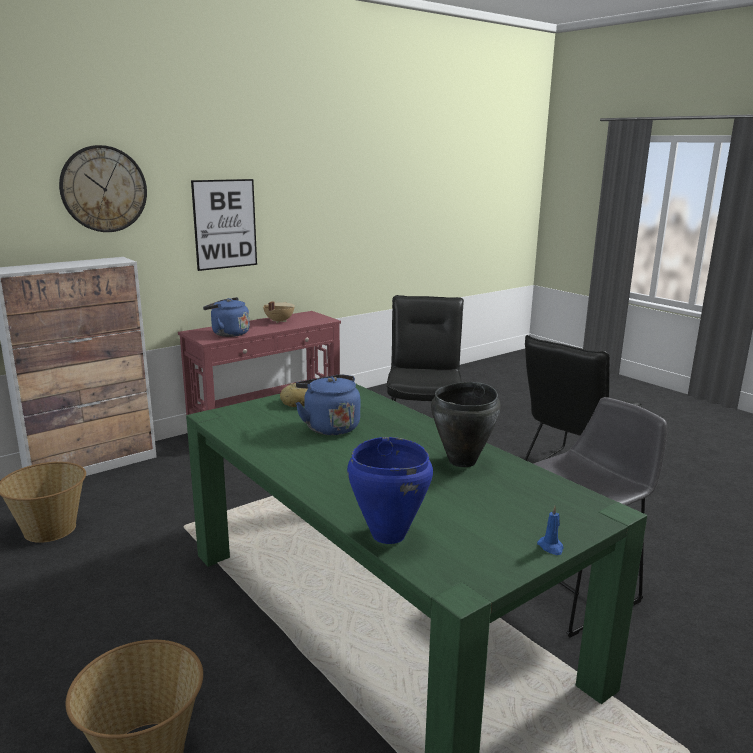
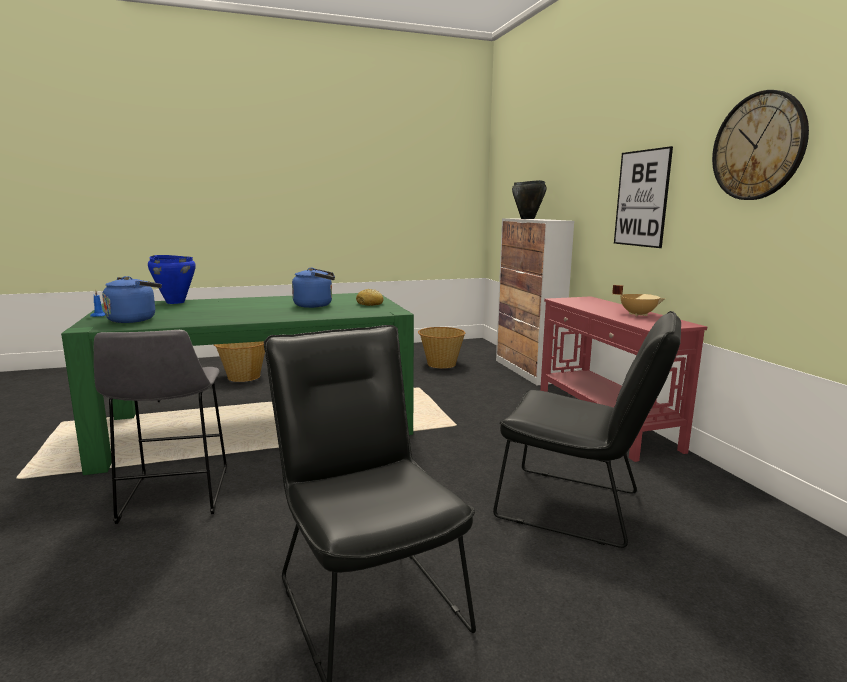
camera: 110 degrees right, 5 degrees down
wall clock [59,145,147,232] -> wall clock moved to [712,90,809,200]
blue kettle [203,297,250,337] -> blue kettle moved to [102,276,162,323]
black cooking pot [431,382,501,467] -> black cooking pot moved to [512,180,547,219]

